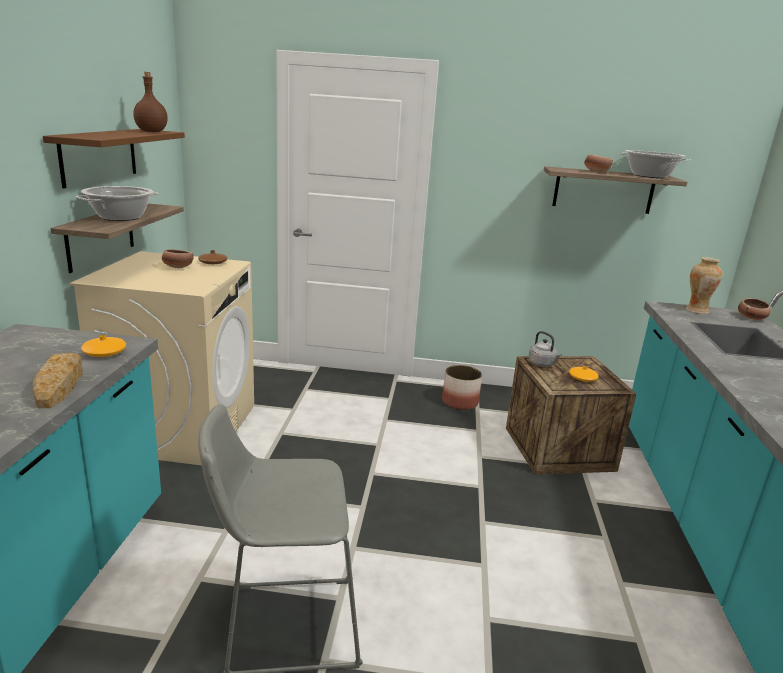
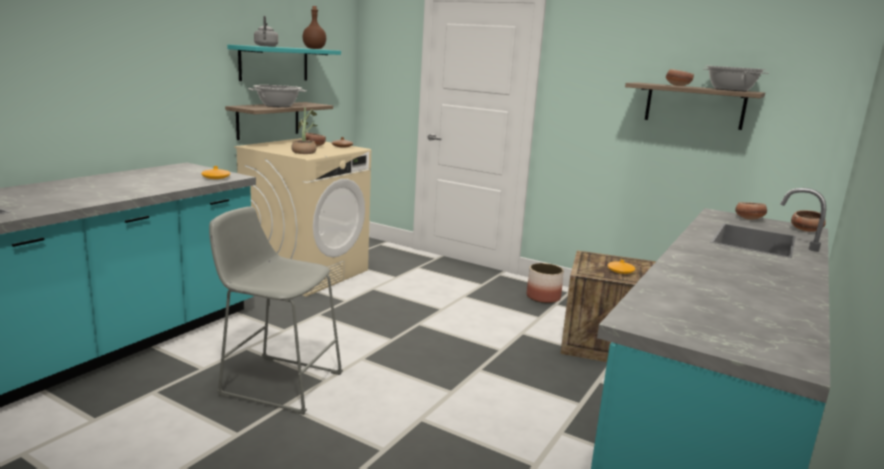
camera: 25 degrees right, 5 degrees down
bread [33,353,83,408] -> none
brown shelf [43,129,185,188] -> turquoise shelf [227,45,341,81]
grey kettle [528,331,562,367] -> grey kettle moved to [254,16,278,47]
vase [686,257,723,314] -> bowl [735,202,767,220]
none -> potted plant [291,107,317,154]

